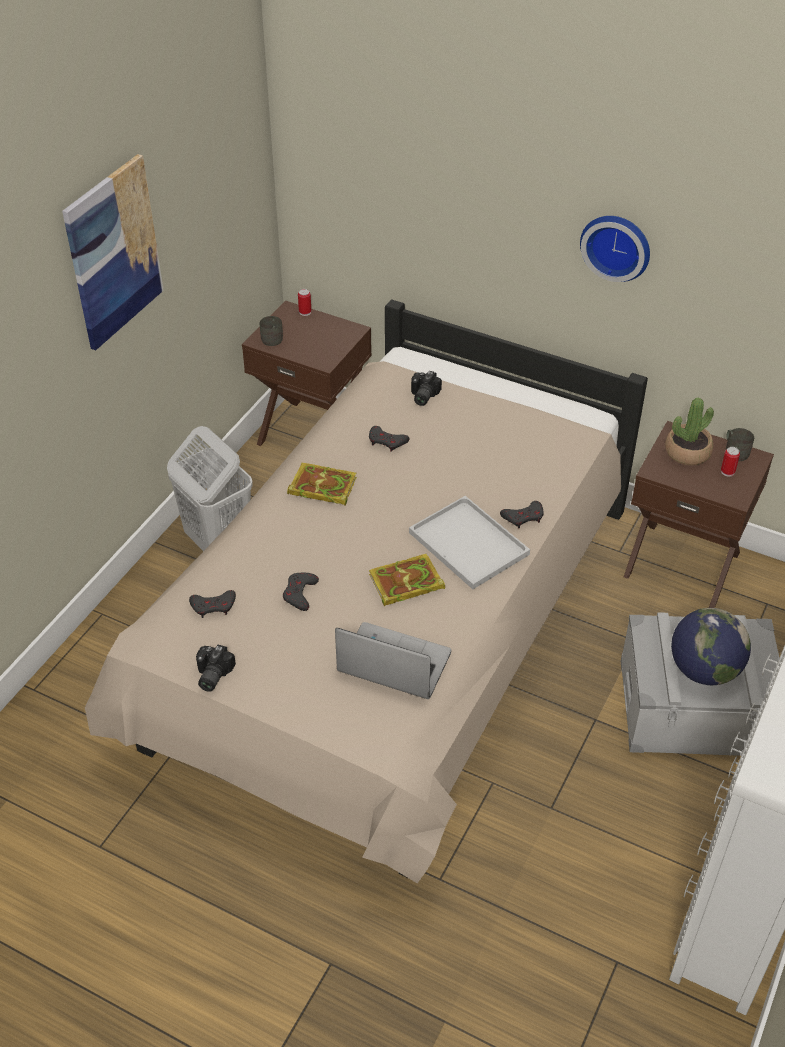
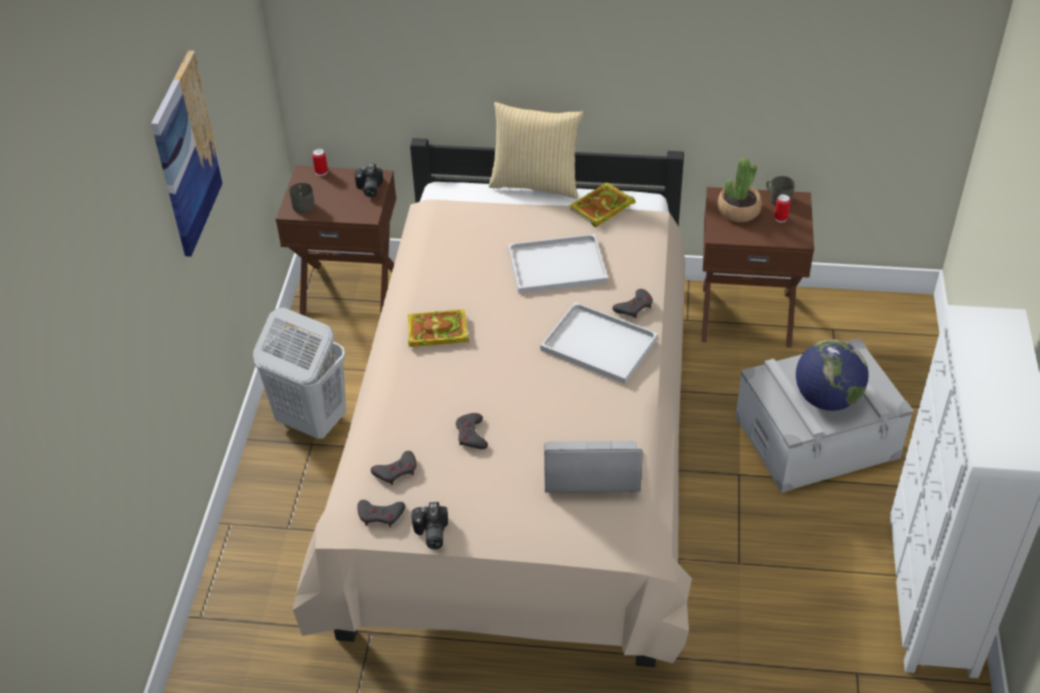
camera: 20 degrees left, 0 degrees up
grey game controller [369,426,409,452] -> grey game controller moved to [357,500,405,527]
book [369,554,445,606] -> book moved to [570,182,635,227]
camera [411,371,442,406] -> camera moved to [354,164,383,197]
wall clock [580,216,650,282] -> none
none -> pillow [489,102,584,199]
none -> white tray [508,234,608,294]

